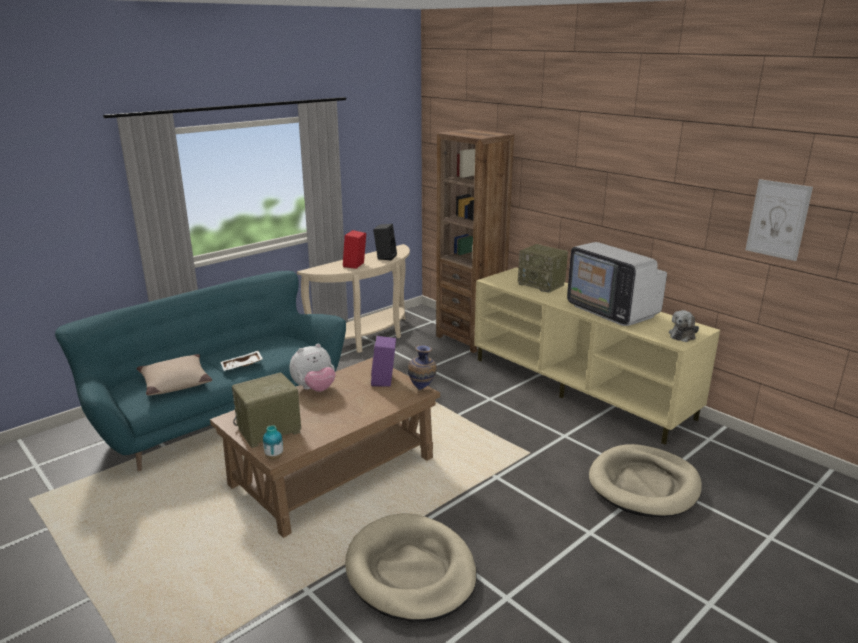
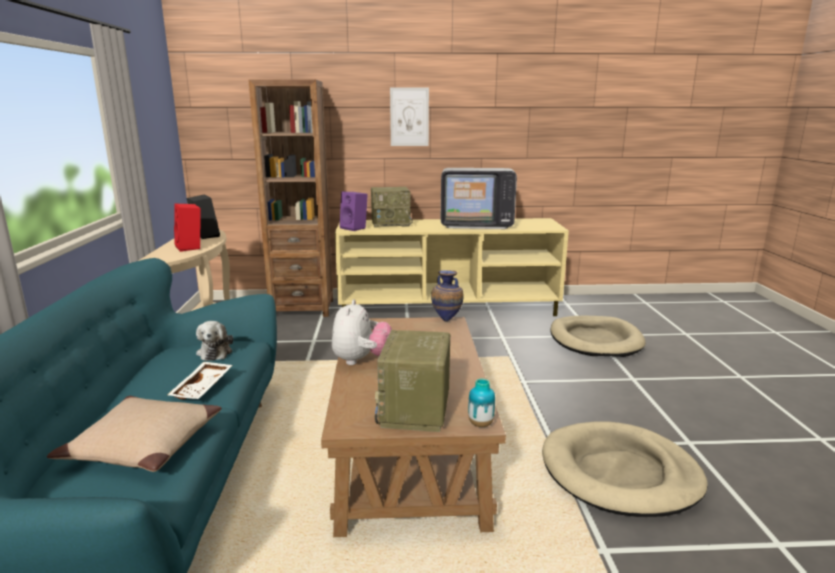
camera: 50 degrees left, 5 degrees down
purple speaker [371,336,396,387] -> purple speaker moved to [340,192,368,231]
plush toy [669,310,699,342] -> plush toy moved to [196,321,233,361]
picture [745,179,813,261] -> picture moved to [390,88,429,146]

